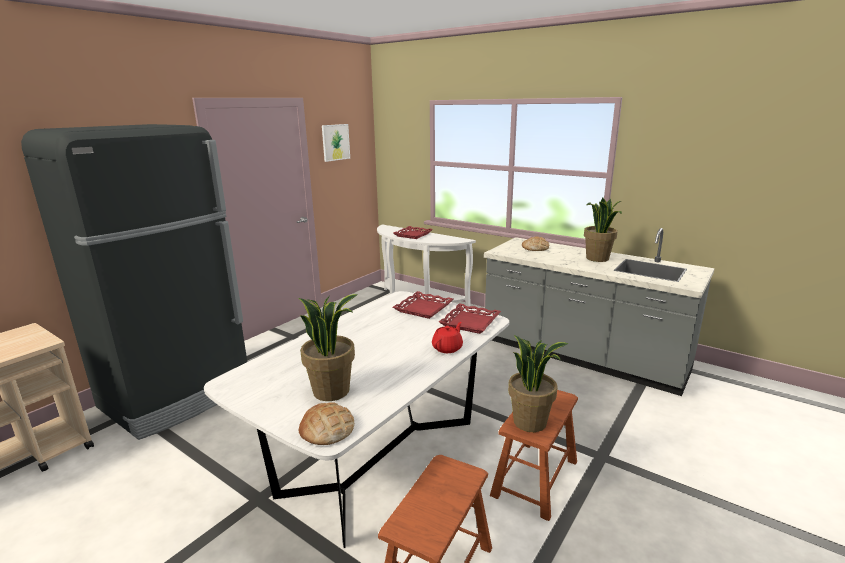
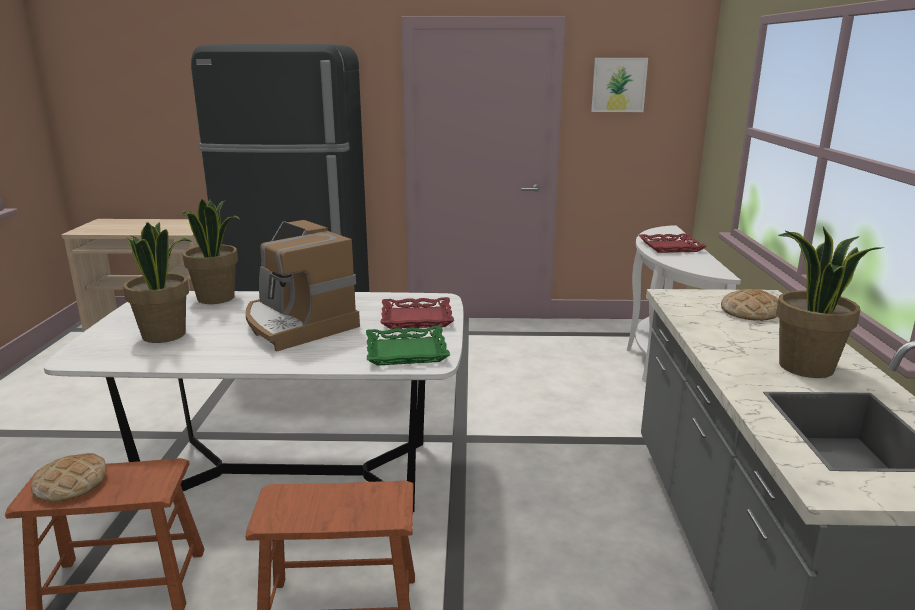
camera: 55 degrees right, 0 degrees up
bread [299,402,354,445] -> bread moved to [31,453,107,502]
red teapot [432,322,463,353] -> none
red tray [439,303,501,334] -> green tray [366,326,450,366]
potted plant [508,335,568,432] -> potted plant moved to [181,199,240,304]
none -> coffee machine [246,220,360,352]

